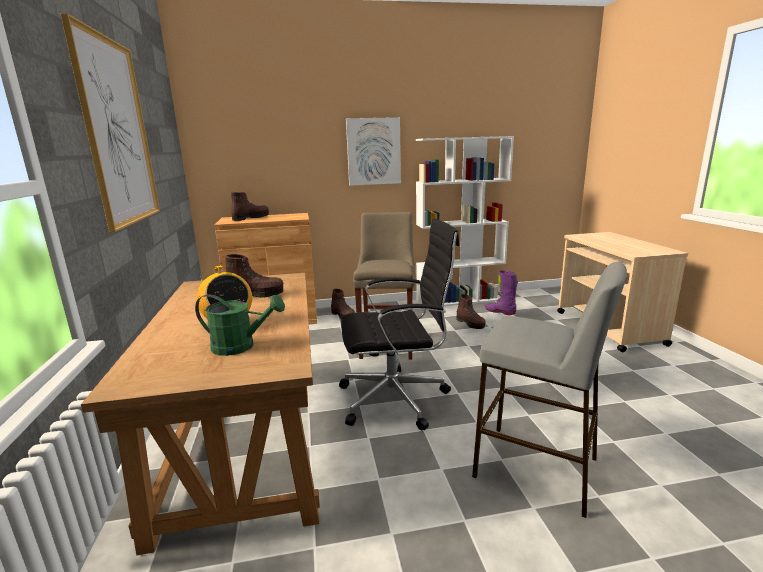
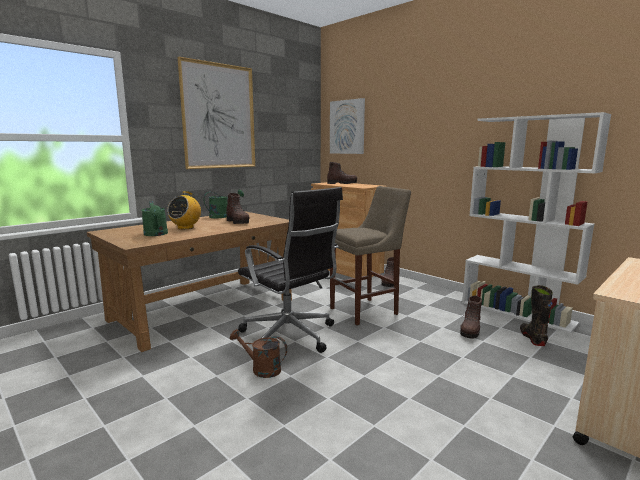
camera: 55 degrees right, 5 degrees down
picture [346,117,401,186] -> picture moved to [330,98,365,154]
grey stool [472,262,627,518] -> none
purple boot [485,270,518,315] -> black boot [520,285,553,346]
none -> green watering can [203,190,244,218]
none -> brown watering can [230,329,287,378]

